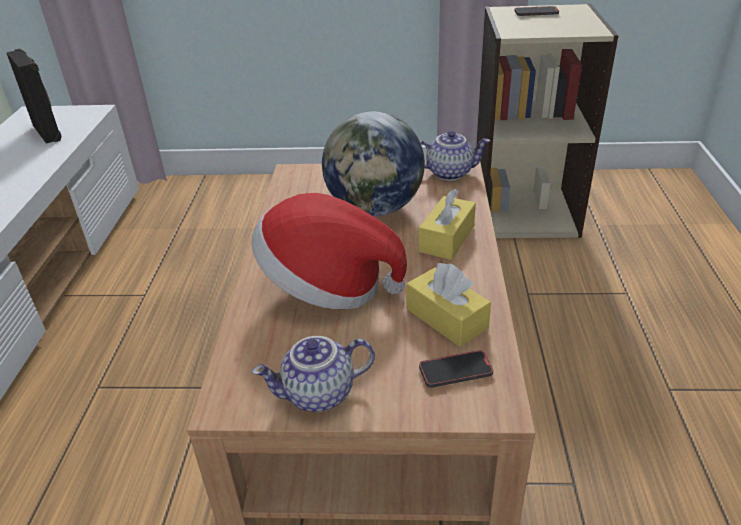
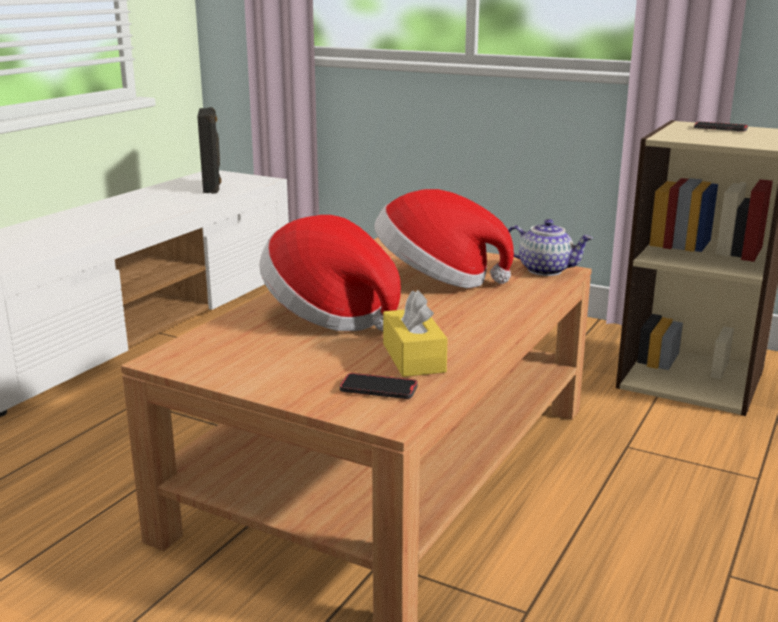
camera: 25 degrees right, 15 degrees down
teapot [252,336,375,412] -> none
globe [322,111,425,216] -> hat [375,189,514,288]
yellow tissue box [419,189,476,260] -> none

